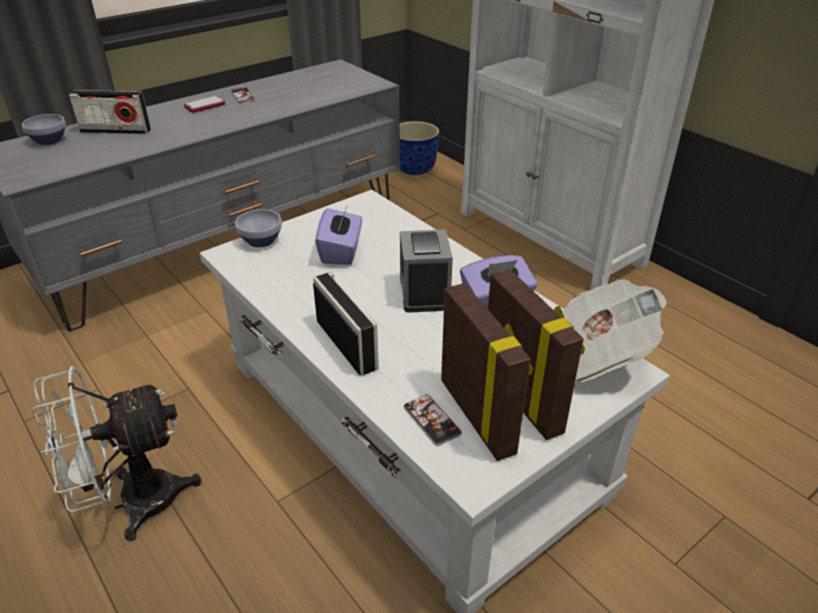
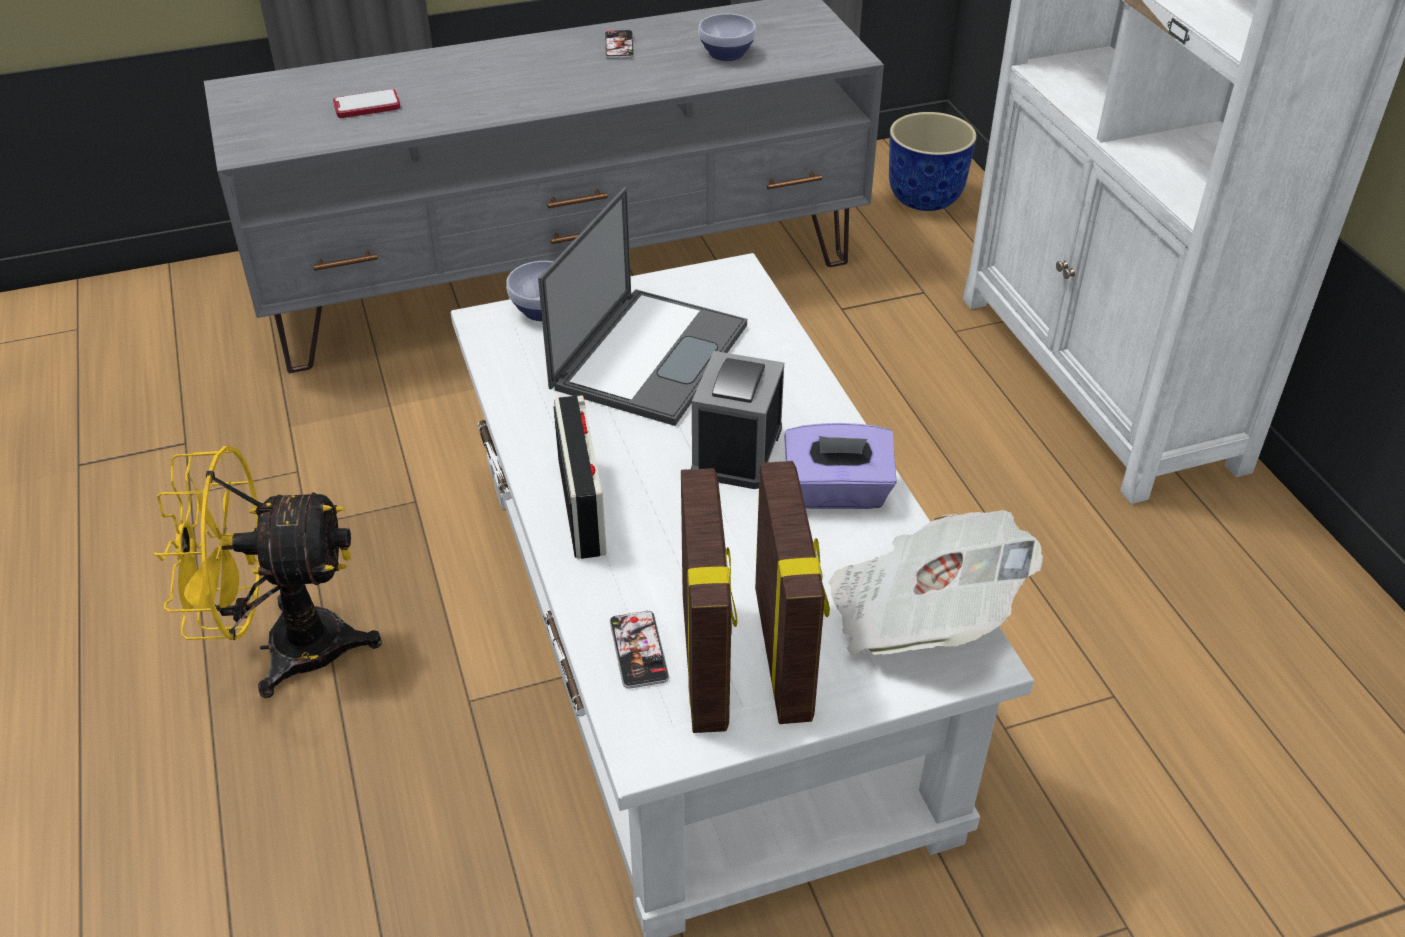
camera: 20 degrees right, 5 degrees up
bowl [22,114,66,145] -> bowl moved to [698,14,756,61]
white fan [33,366,202,542] -> yellow fan [154,446,382,698]
radio [69,90,151,134] -> none
phone [184,96,225,113] -> phone moved to [333,89,400,118]
purple tissue box [315,205,362,265] -> laptop [538,187,747,426]

